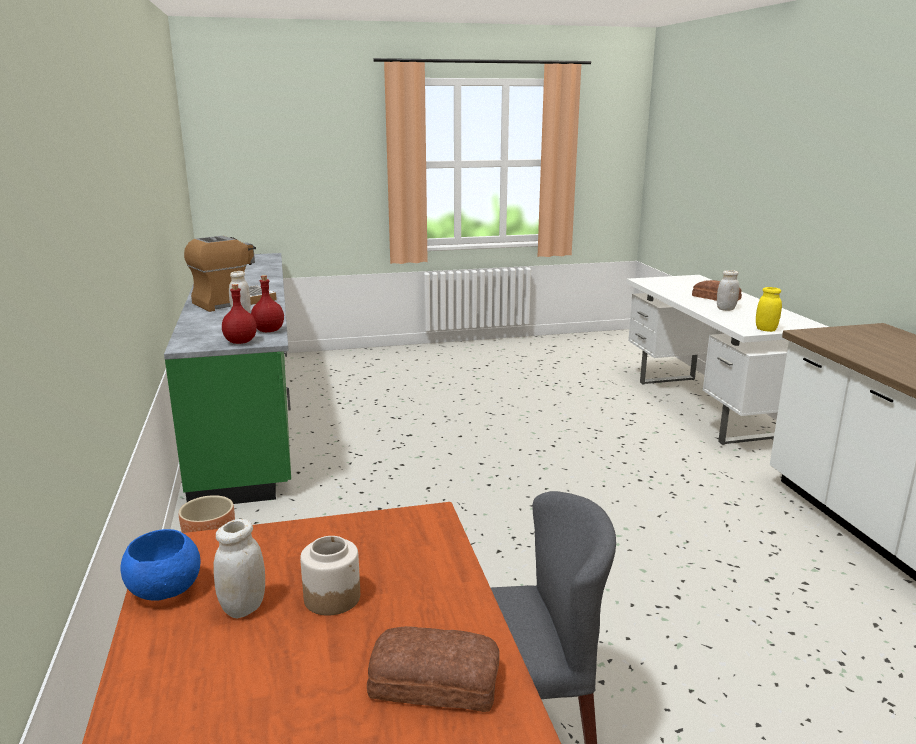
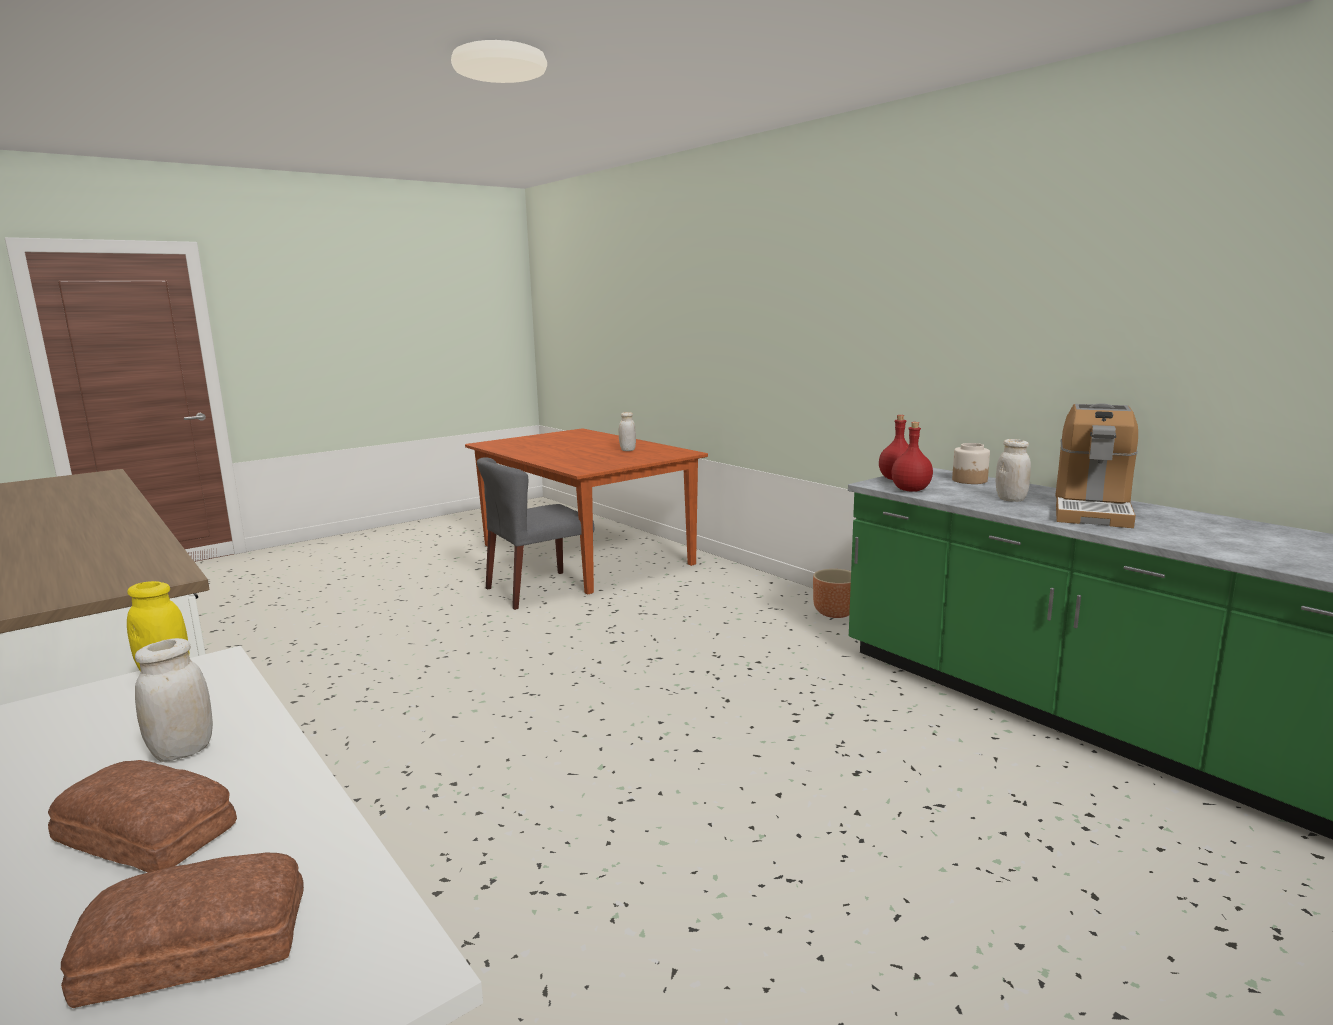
camera: 155 degrees right, 5 degrees down
blue bowl [121,529,201,601] -> none
jar [300,536,360,616] -> jar moved to [952,443,990,484]
bread [367,626,500,712] -> bread moved to [61,853,304,1008]

